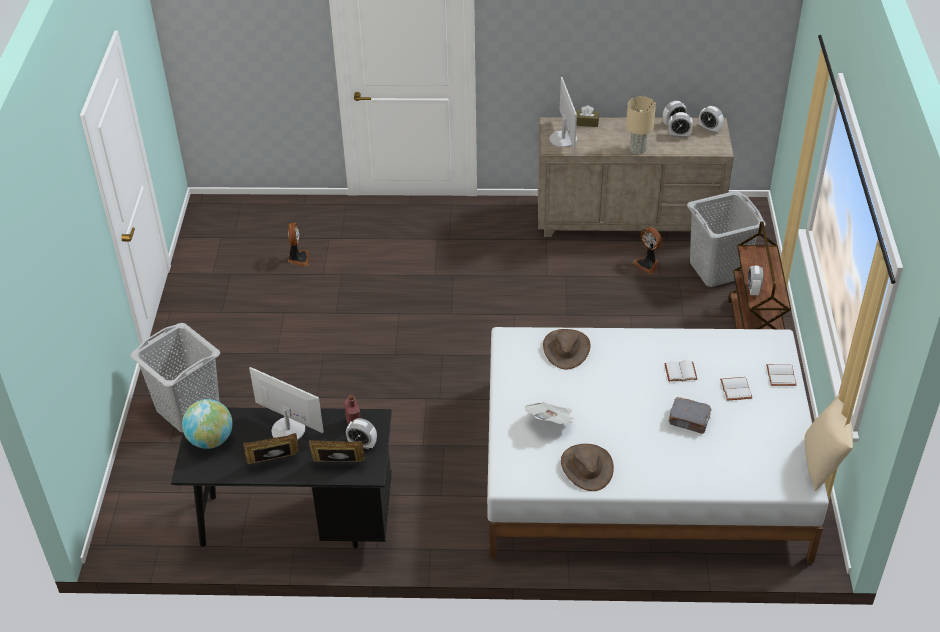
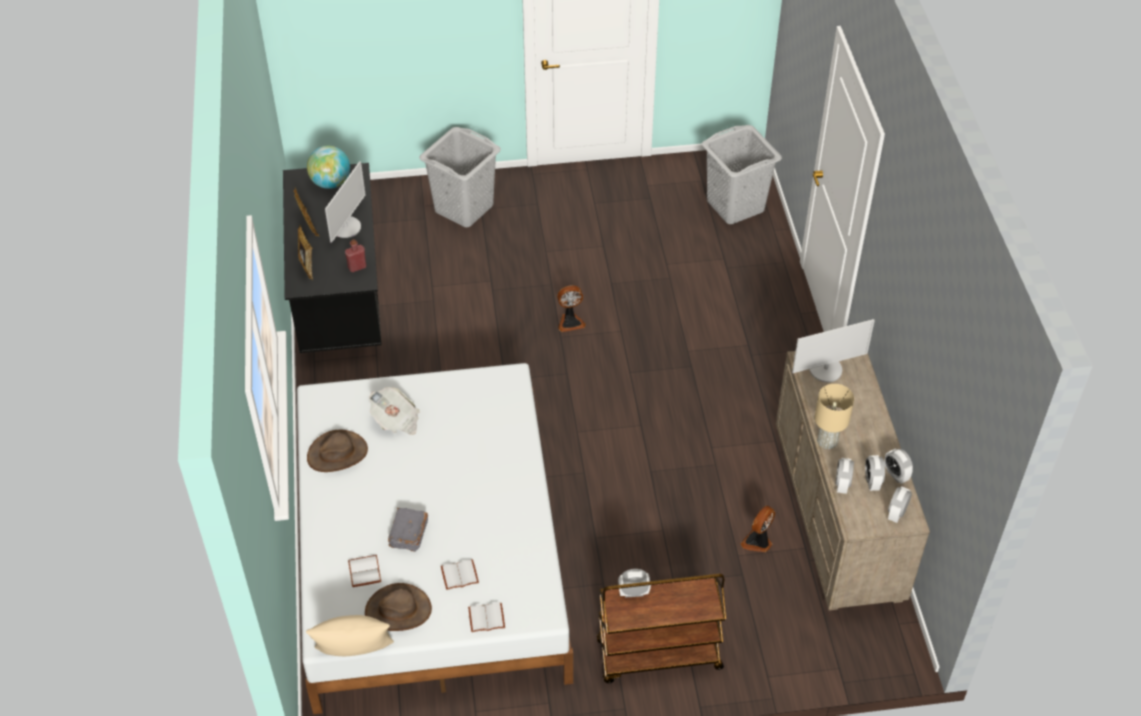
camera: 80 degrees right, 5 degrees up
fan [288,223,309,267] -> fan moved to [557,285,586,332]
alarm clock [346,418,377,449] -> alarm clock moved to [836,458,854,494]
brown hat [543,329,591,369] -> brown hat moved to [365,583,432,631]
brown tissue box [576,106,599,127] -> none
white book [664,360,698,382] -> white book moved to [348,555,381,587]
grey laundry basket [687,191,766,287] -> grey laundry basket moved to [702,125,782,224]

